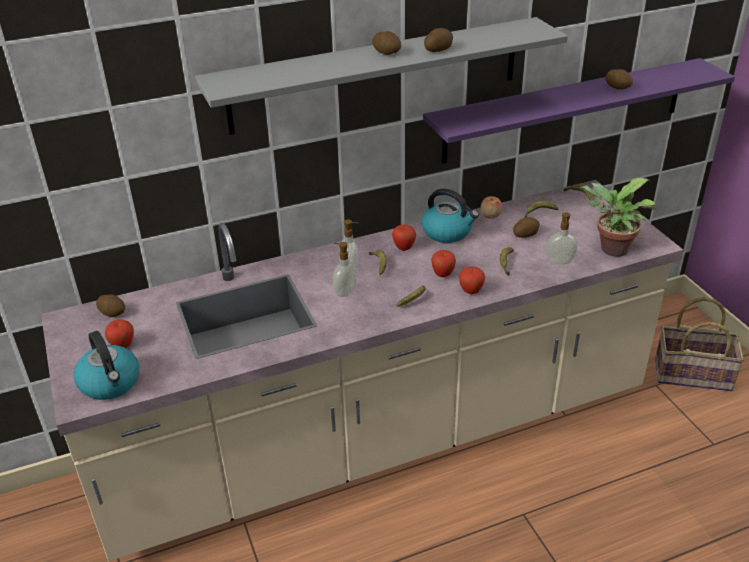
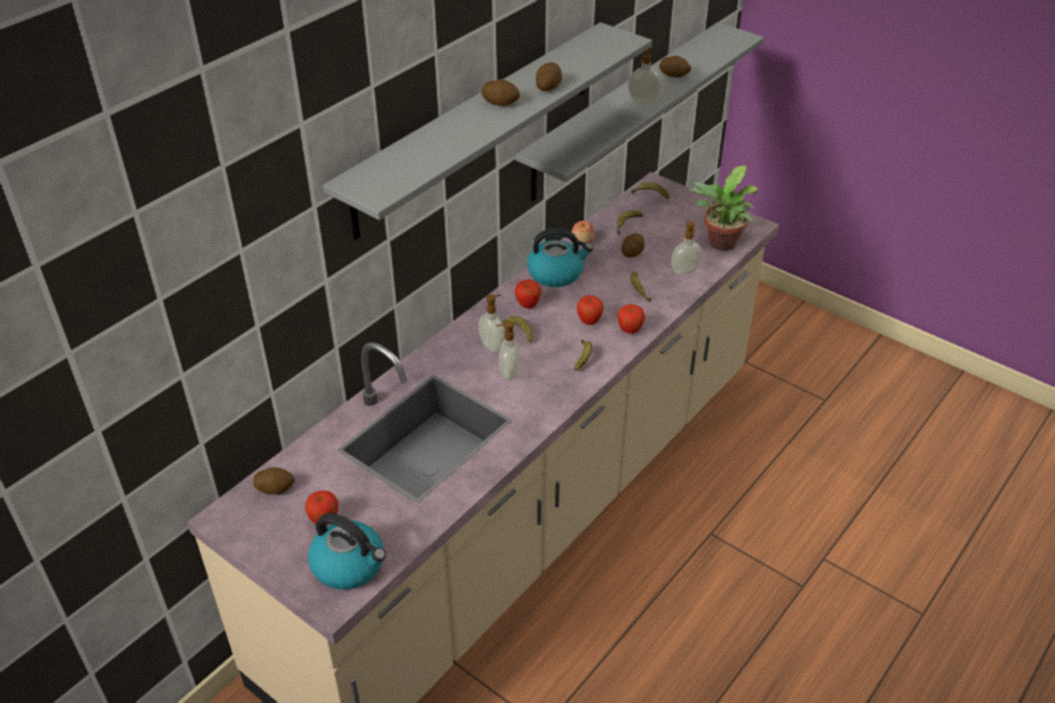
camera: 30 degrees left, 5 degrees up
purple shelf [423,58,735,164] -> grey shelf [516,22,764,201]
basket [655,297,744,391] -> none
none -> soap dispenser [628,47,661,103]

